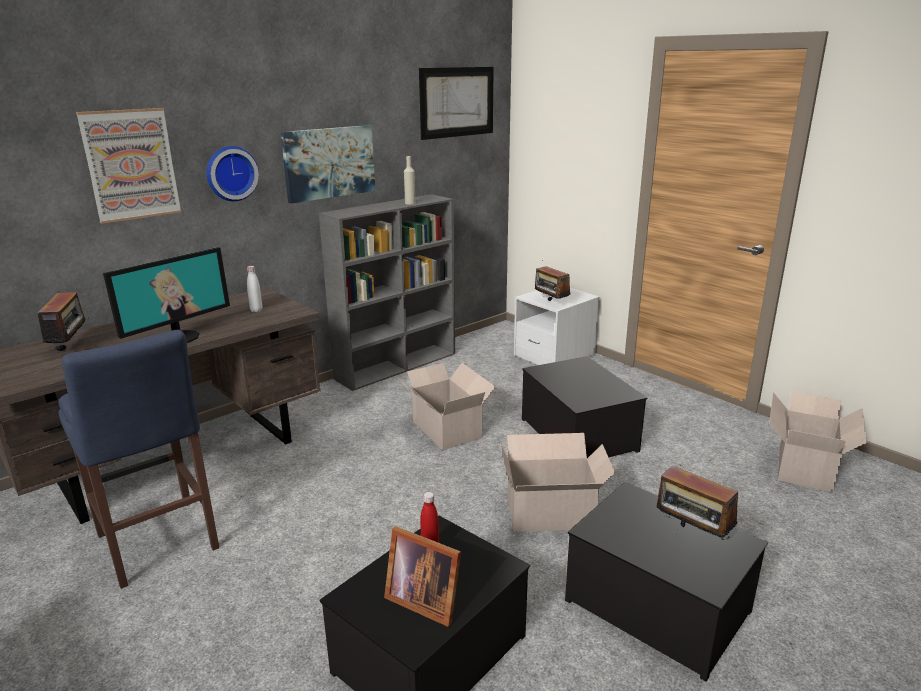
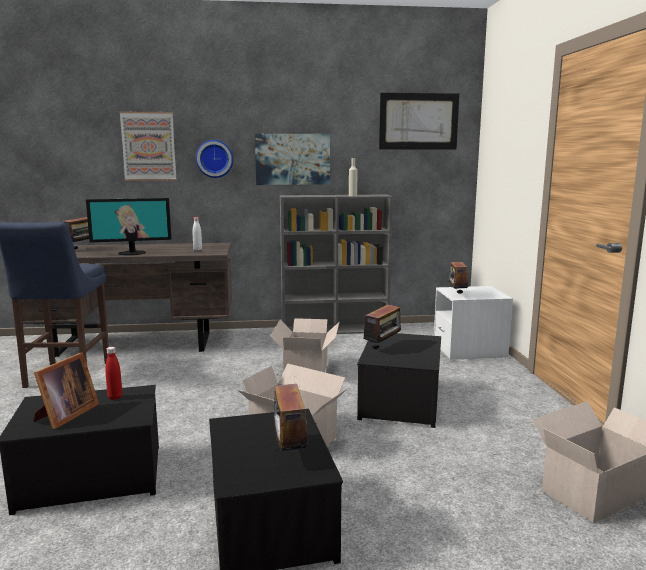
camera: 35 degrees right, 10 degrees down
picture frame [384,526,461,627] -> picture frame turned 135 degrees counterclockwise [33,352,99,429]
none -> radio [364,304,404,350]

